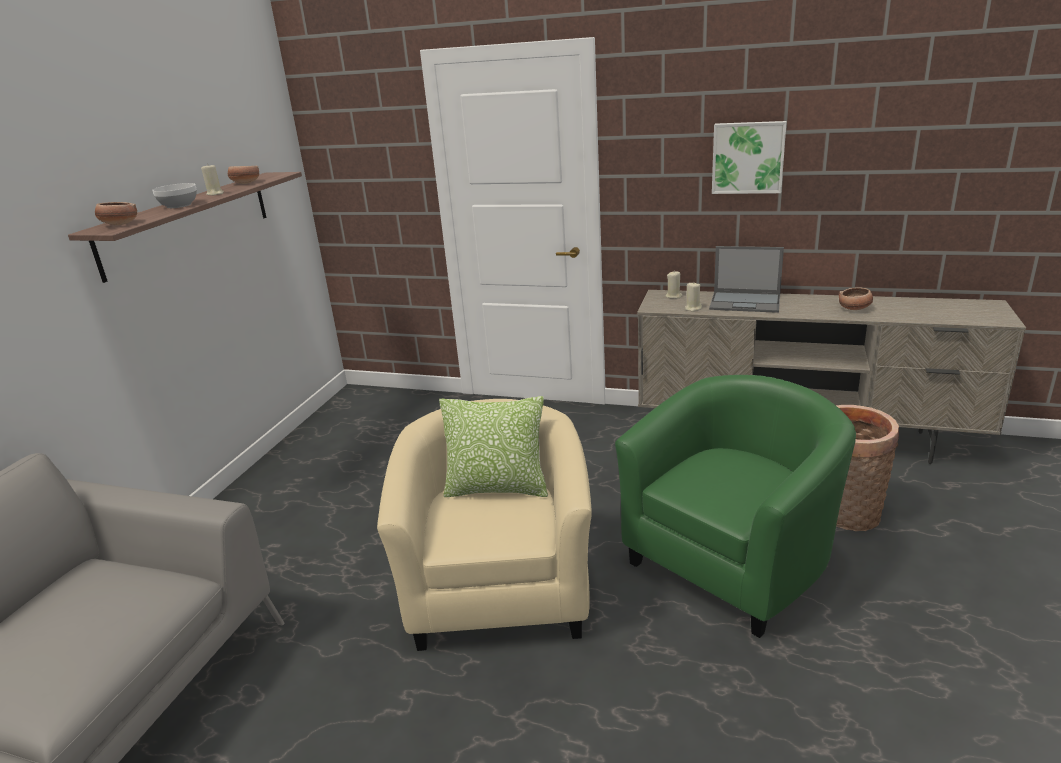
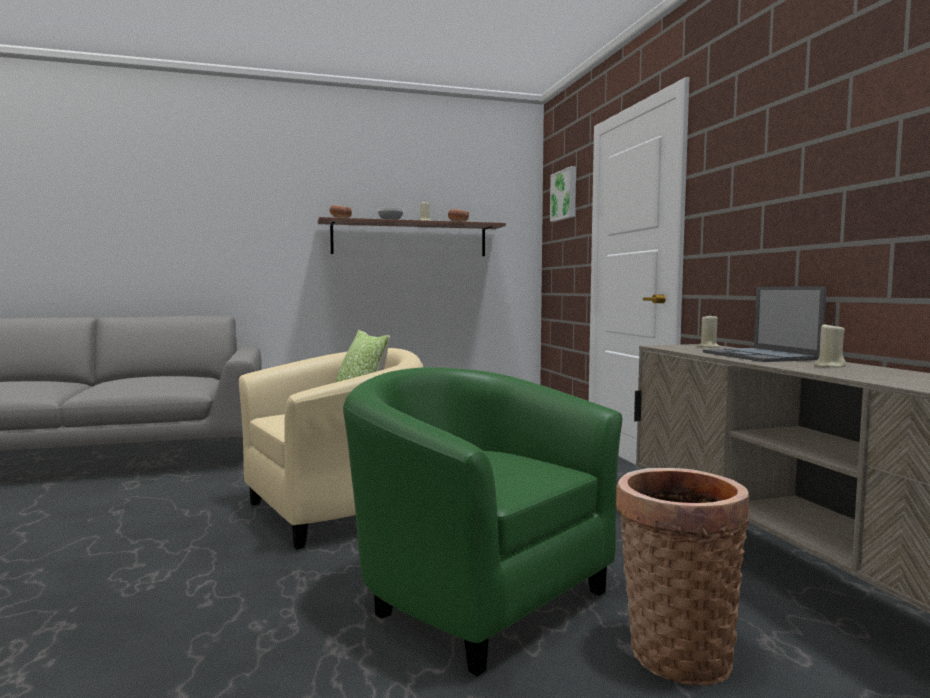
camera: 55 degrees right, 20 degrees down
green armchair [615,375,856,638] -> green armchair turned 150 degrees counterclockwise [343,367,622,677]
beige candle [685,283,702,312] -> beige candle moved to [815,322,846,368]
picture [712,121,787,194] -> picture moved to [550,166,576,222]
bowl [839,287,873,310] -> none

